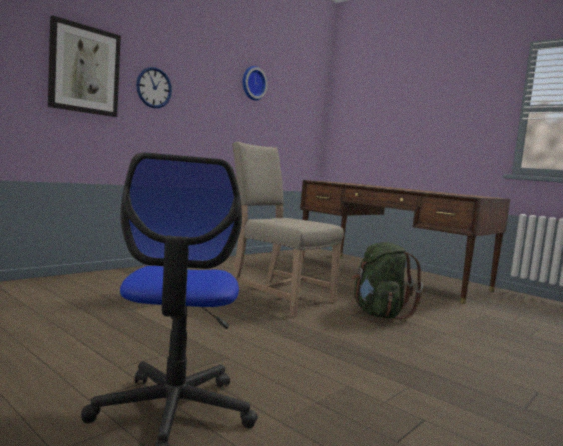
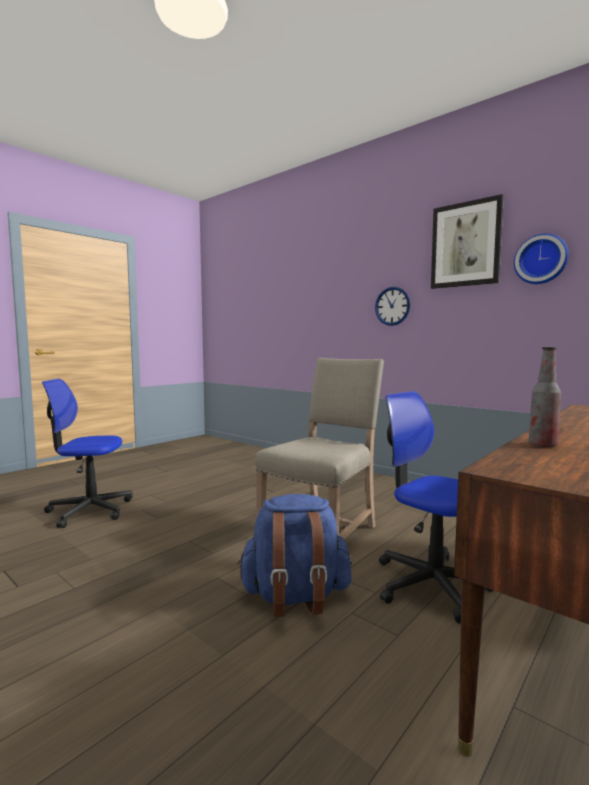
camera: 90 degrees right, 0 degrees up
picture [48,15,121,117] -> picture moved to [431,194,504,289]
green backpack [351,242,423,319] -> blue backpack [237,494,352,617]
none -> office chair [379,391,493,624]
none -> bottle [529,347,561,447]

